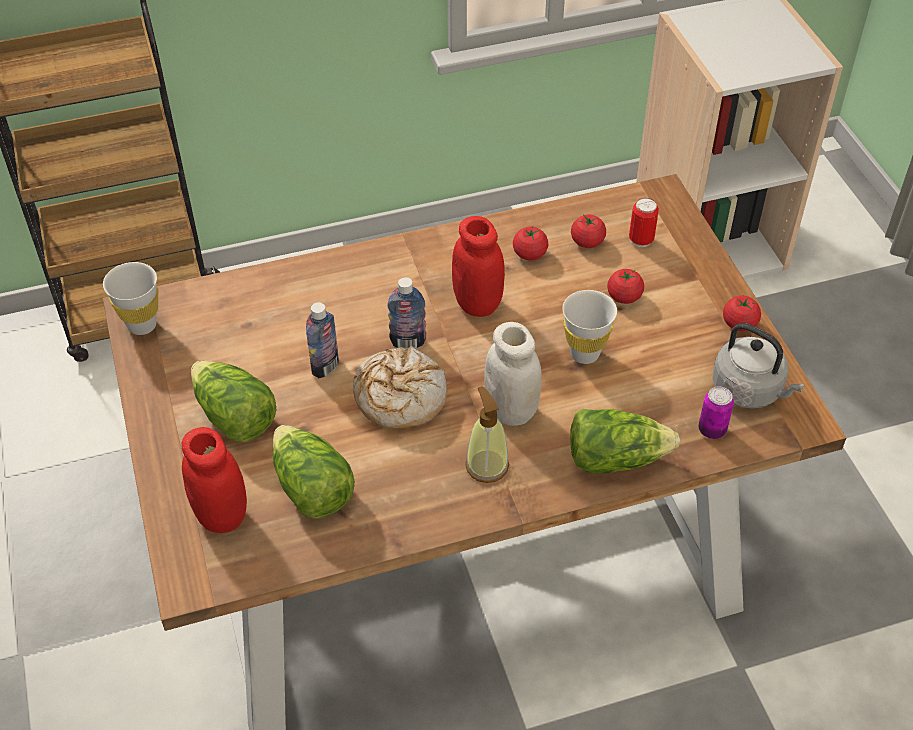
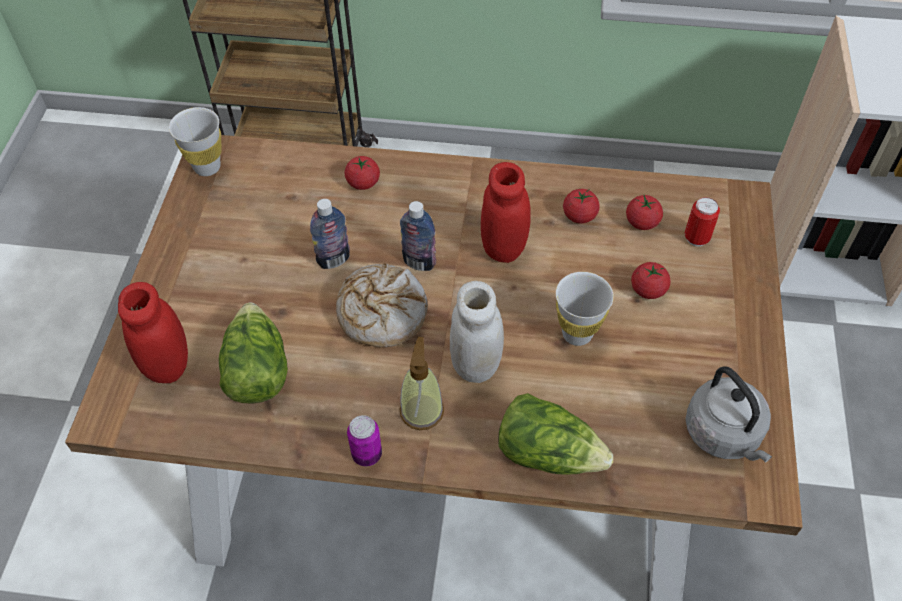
camera: 25 degrees right, 5 degrees up
lettuce [191,361,276,442] -> none
can [698,386,734,439] -> can moved to [347,415,382,466]
tomato [723,296,761,331] -> tomato moved to [345,156,380,190]

